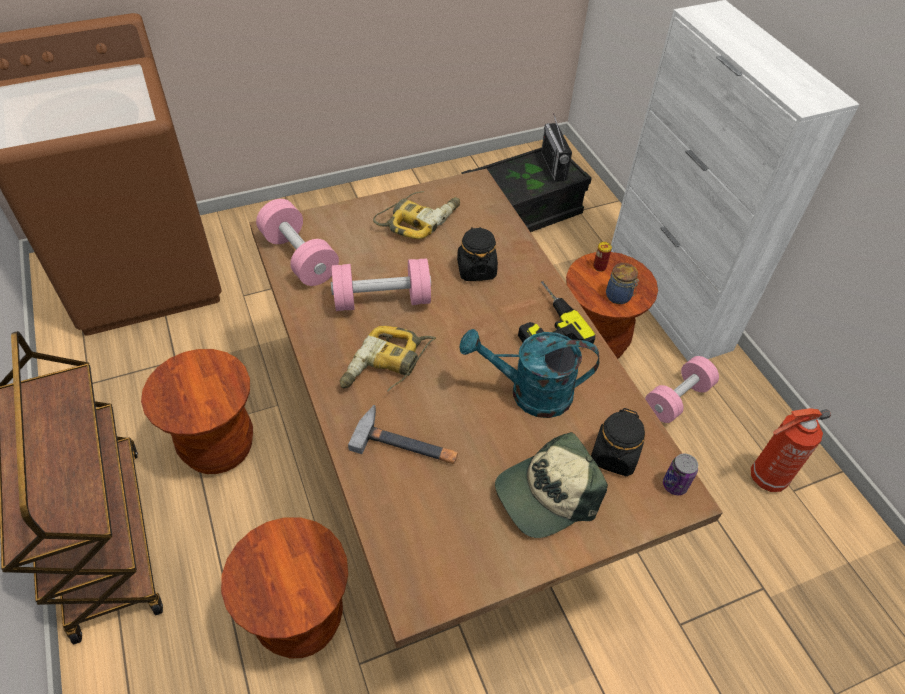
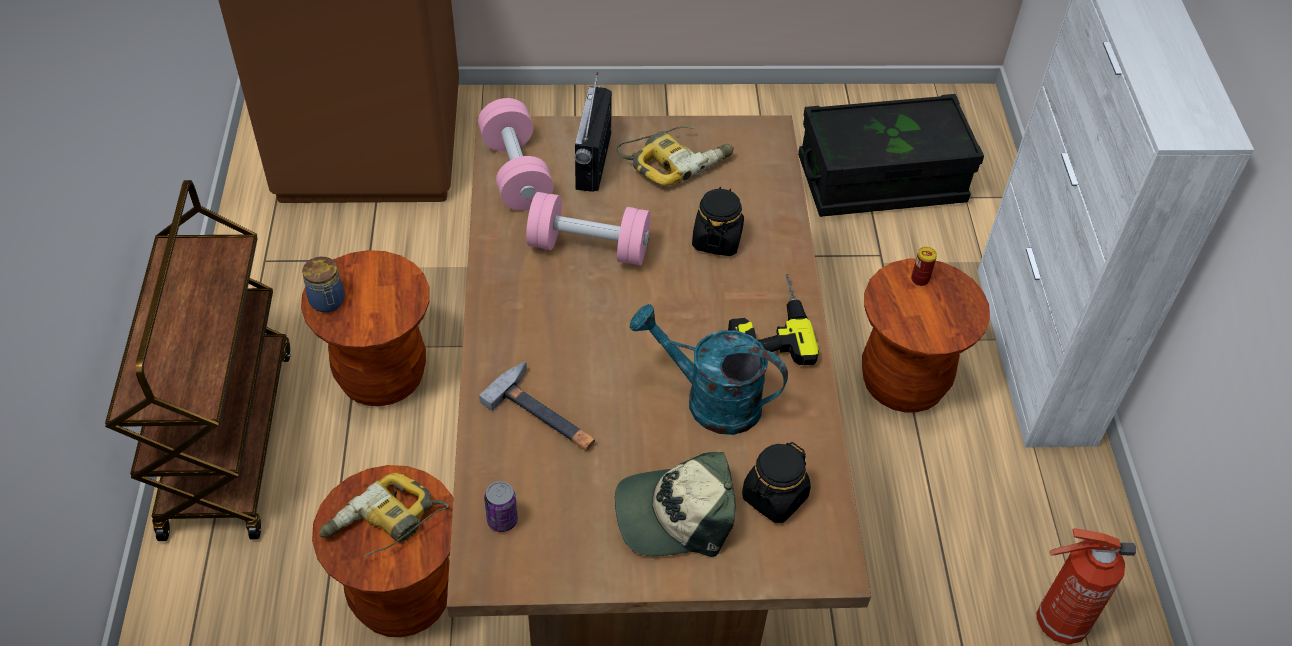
camera: 20 degrees right, 0 degrees up
power drill [340,326,436,392] -> power drill moved to [319,473,450,557]
radio [541,113,572,182] -> radio moved to [575,72,612,192]
jar [606,263,639,304] -> jar moved to [302,257,345,312]
pink dumbbell [645,356,719,423] -> none
can [663,453,698,495] -> can moved to [484,481,518,532]

